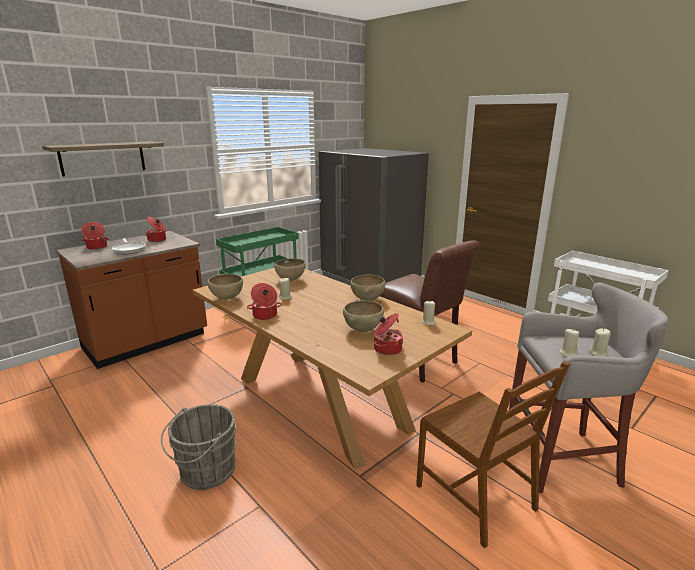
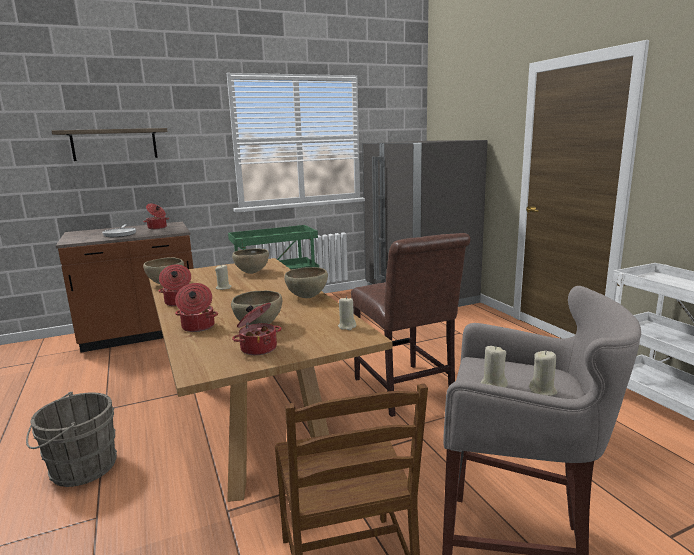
camera: 20 degrees right, 5 degrees down
cooking pot [81,222,110,249] -> cooking pot moved to [175,283,218,332]

